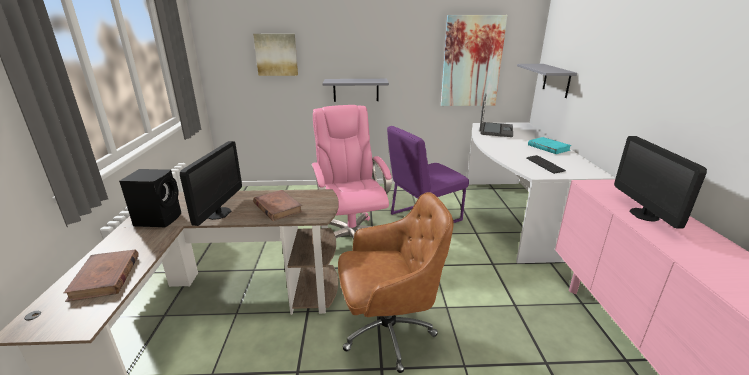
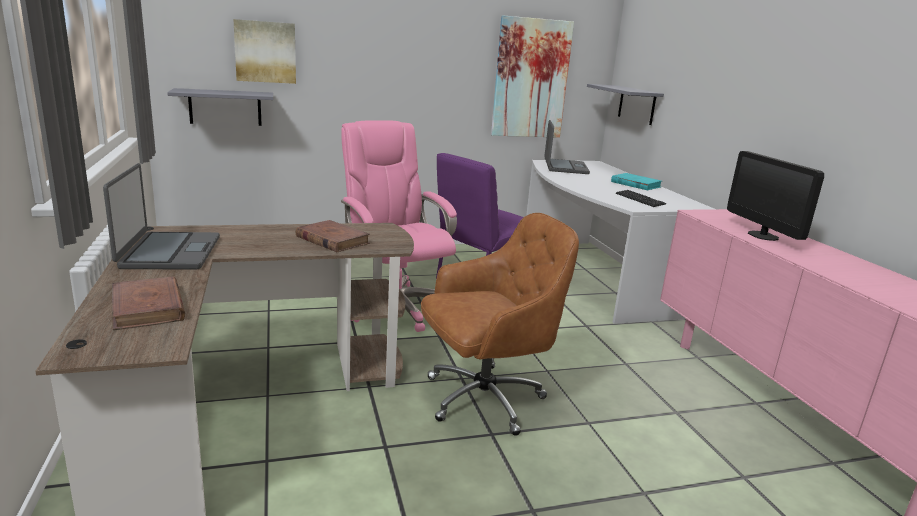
camera: 15 degrees left, 5 degrees down
black speaker [119,169,181,228] -> laptop [103,163,220,269]
monitor [180,141,242,226] -> none
grey shelf [322,79,389,102] -> grey shelf moved to [167,88,273,126]

